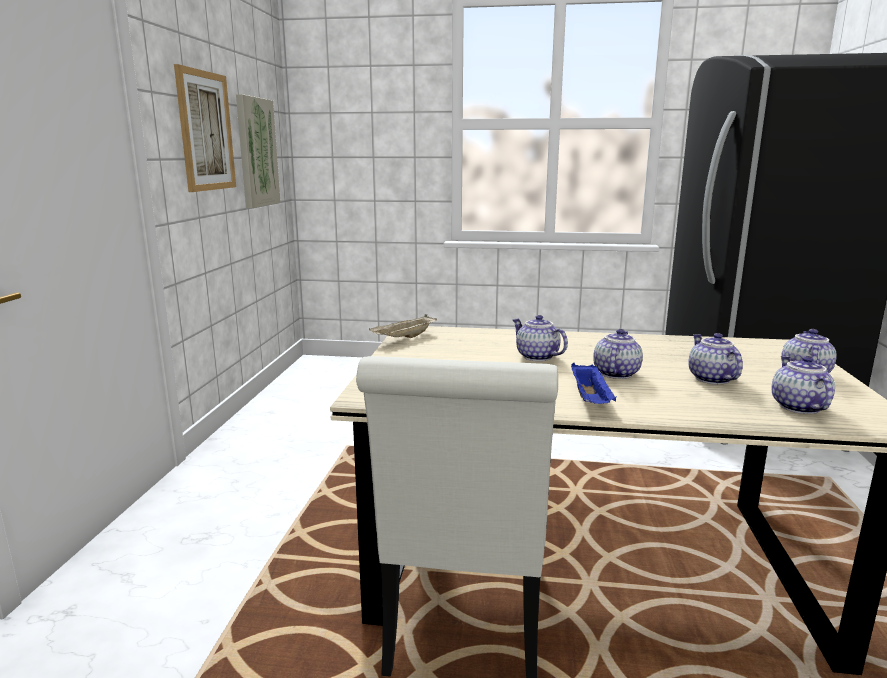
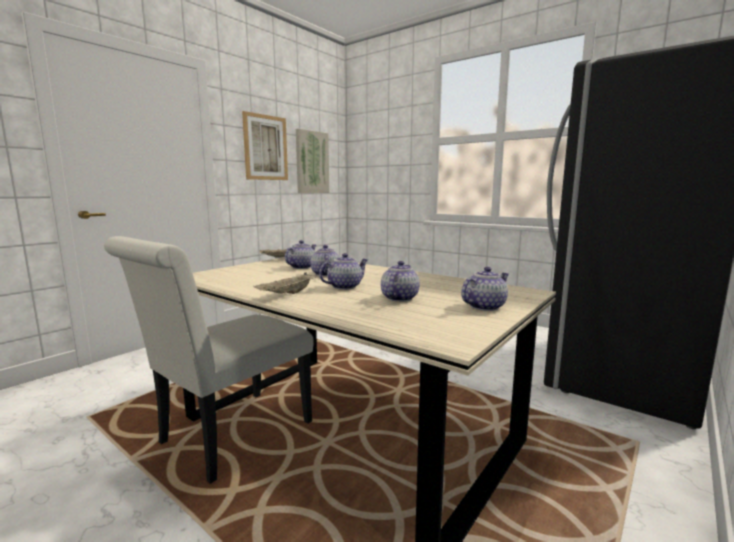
camera: 30 degrees right, 5 degrees down
blue tray [571,363,617,404] -> beige tray [254,272,317,294]
teapot [772,356,835,414] -> teapot moved to [285,240,316,269]

